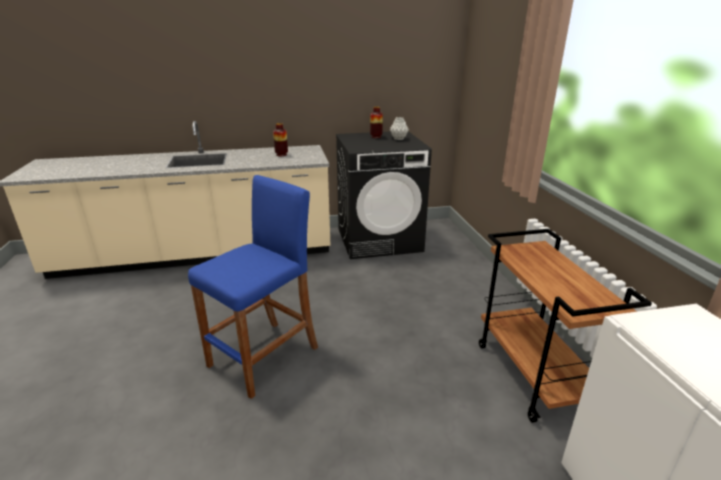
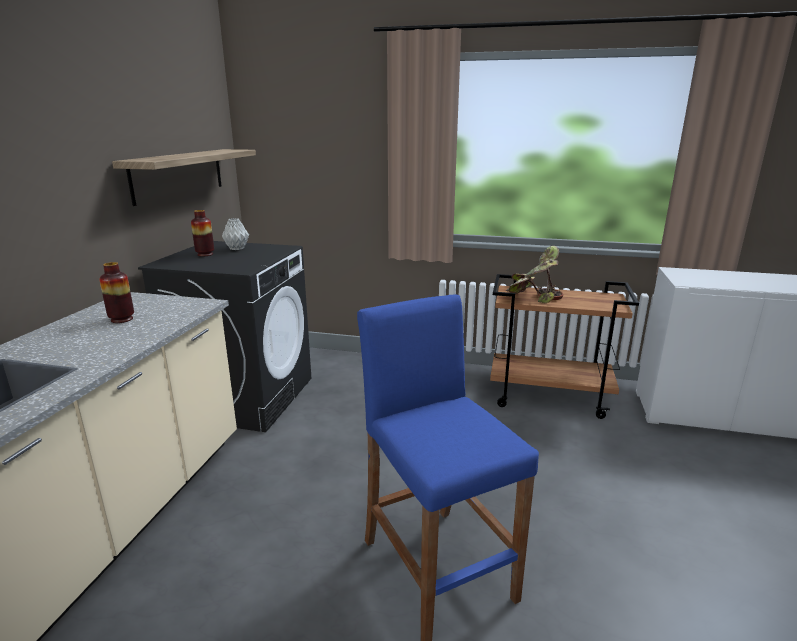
camera: 65 degrees left, 5 degrees down
none -> shelf [112,149,256,206]
none -> potted plant [506,246,563,303]

